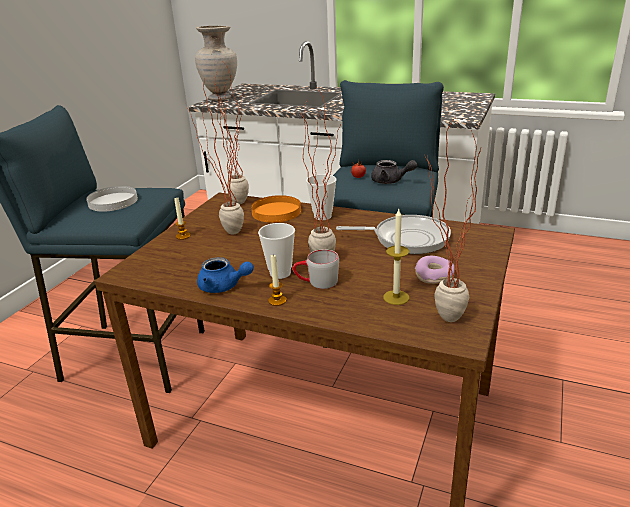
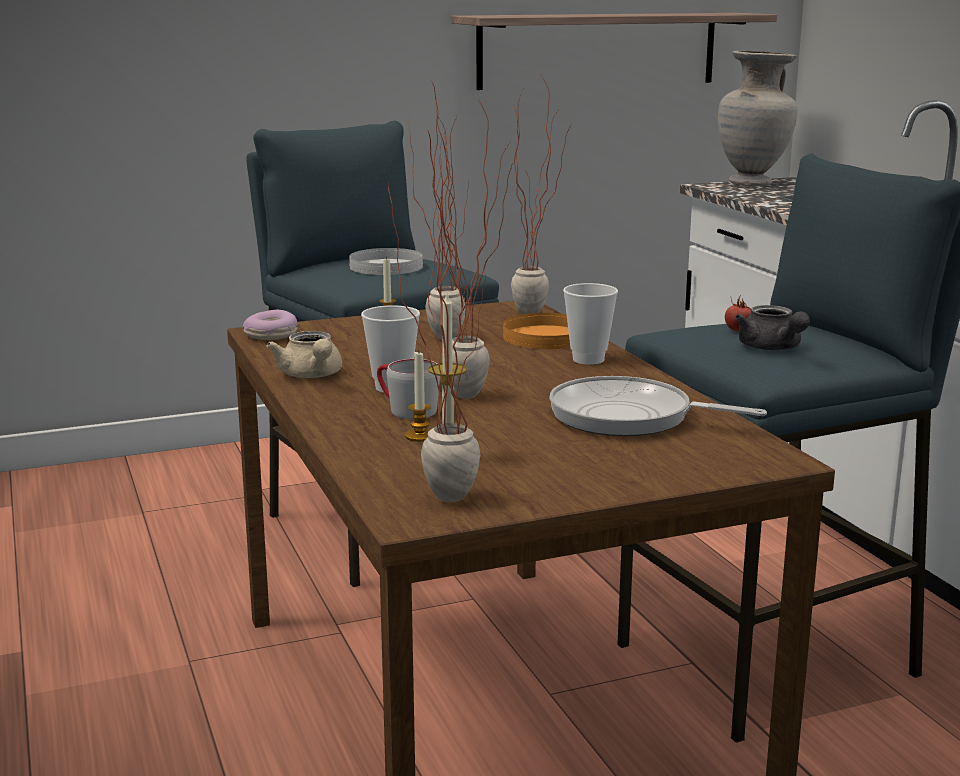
camera: 45 degrees right, 10 degrees down
blue teapot [197,257,254,293] -> beige teapot [266,331,342,378]
candle [268,255,286,306] -> candle moved to [405,352,431,442]
frying pan [336,215,451,254] -> frying pan turned 150 degrees clockwise [549,376,767,436]
donut [415,256,454,284] -> donut moved to [243,310,297,340]
none -> shelf [451,13,777,90]

